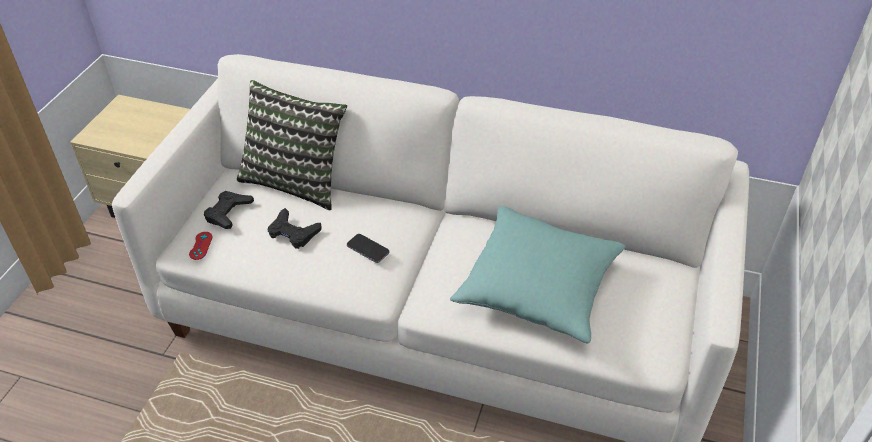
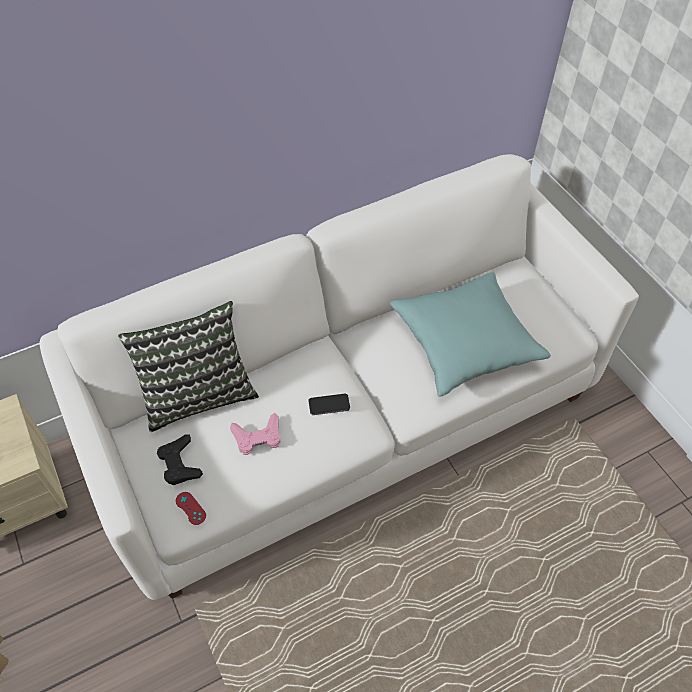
camera: 45 degrees left, 10 degrees up
black game controller [268,208,321,249] -> pink game controller [230,413,280,455]

